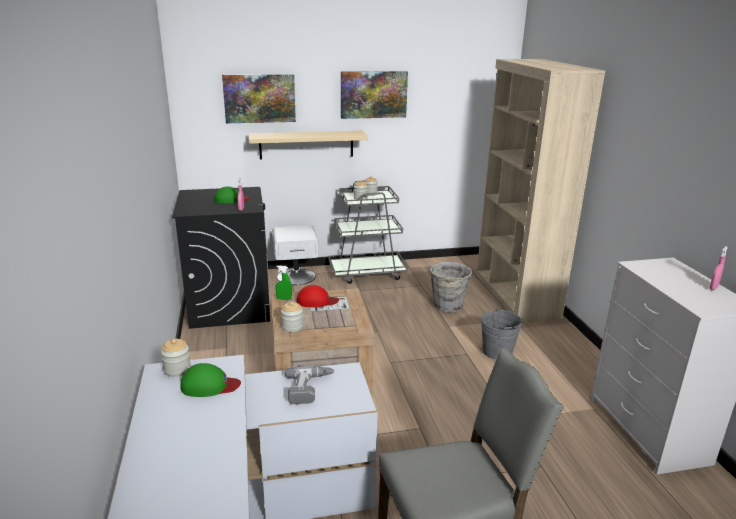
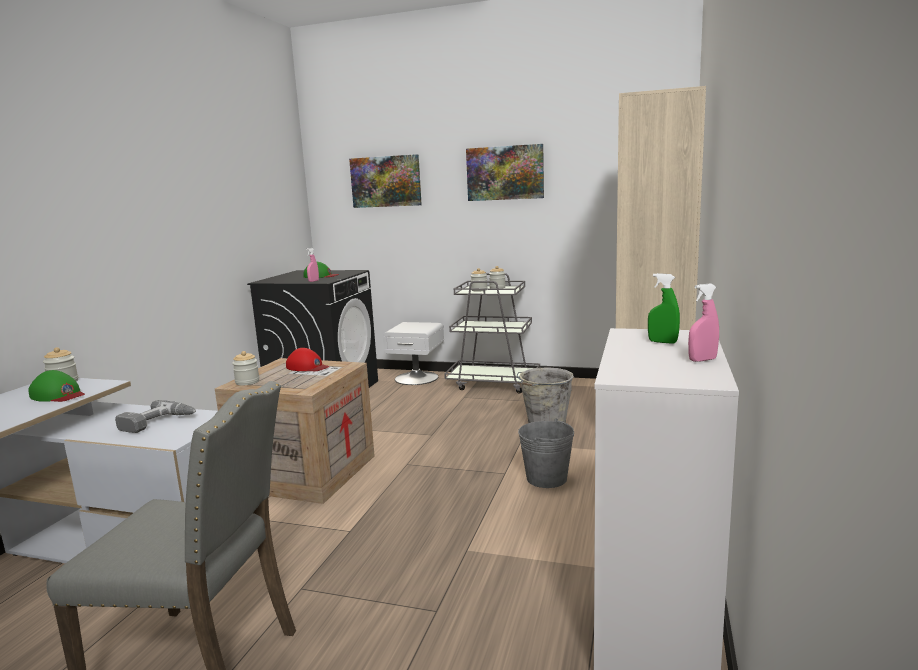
camera: 30 degrees right, 10 degrees down
beige shelf [248,131,368,160] -> none
green spray bottle [276,266,292,300] -> green spray bottle moved to [648,273,680,344]

